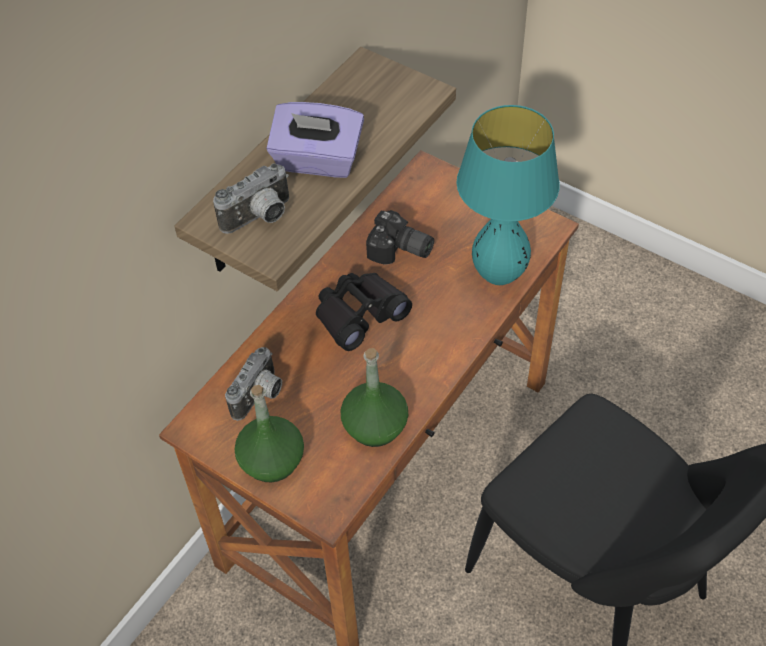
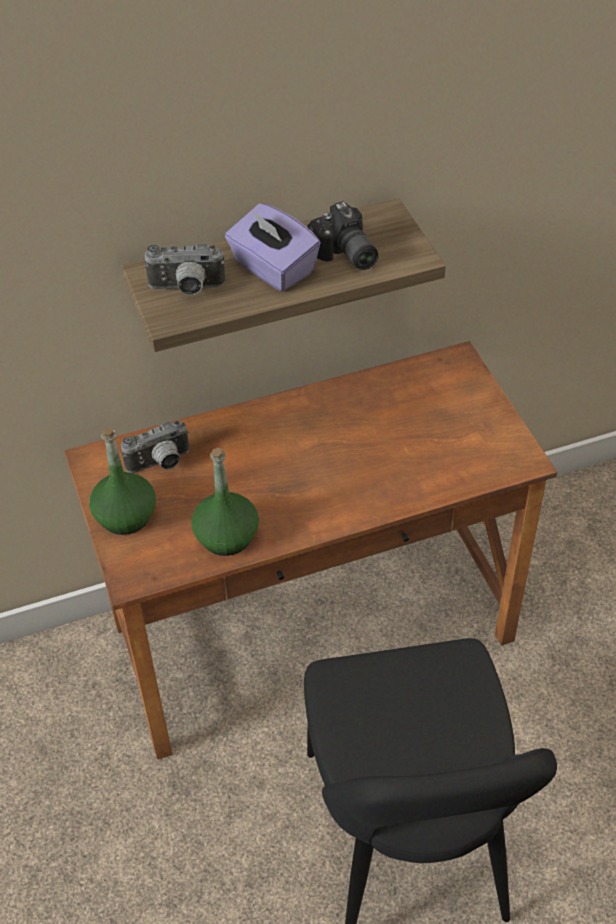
camera: 35 degrees right, 5 degrees down
black binoculars [316,273,412,351] -> none
camera [366,210,434,264] -> camera moved to [308,201,378,270]
turquoise table lamp [456,105,560,285] -> none

